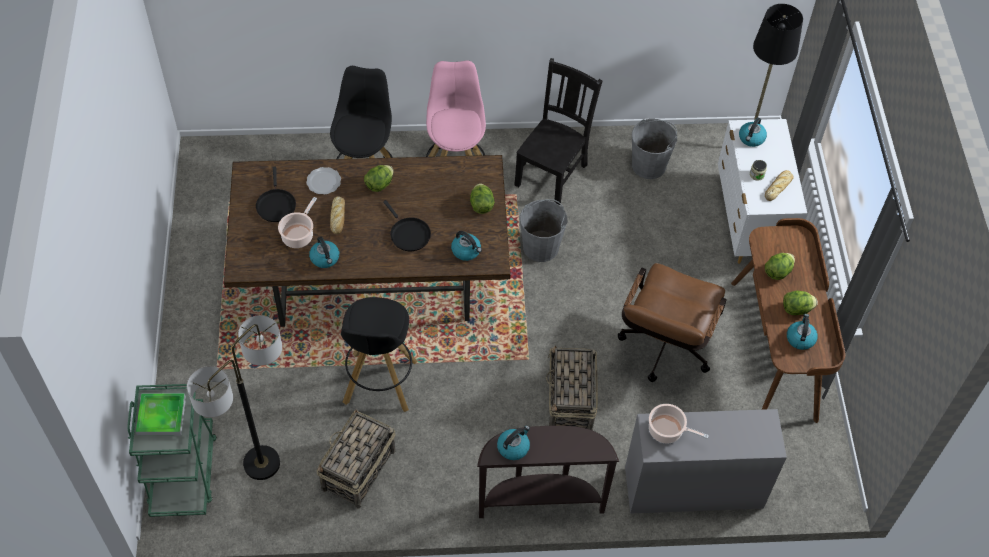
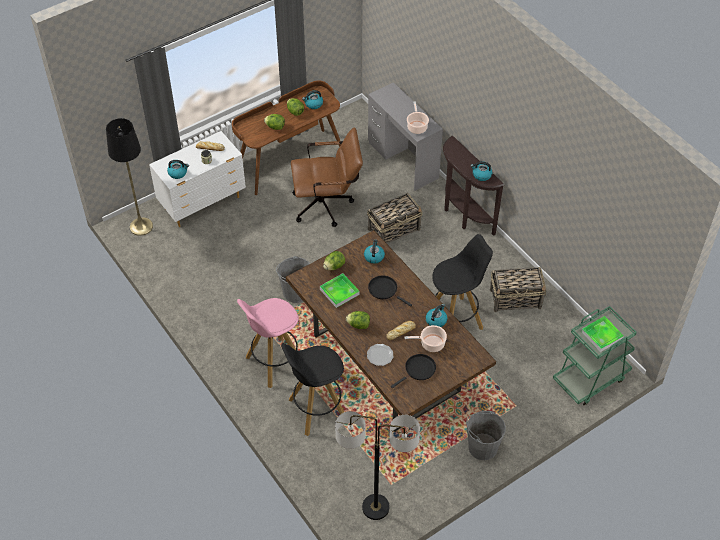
camera: 120 degrees left, 5 degrees down
floor lamp [187,315,282,480] -> floor lamp moved to [335,411,420,520]
black frying pan [383,200,431,251] -> black frying pan turned 75 degrees counterclockwise [368,275,412,307]
black chair [514,58,602,205] -> none
grey bucket [632,119,677,179] -> grey bucket moved to [466,411,506,460]
none -> tray [320,273,360,308]

